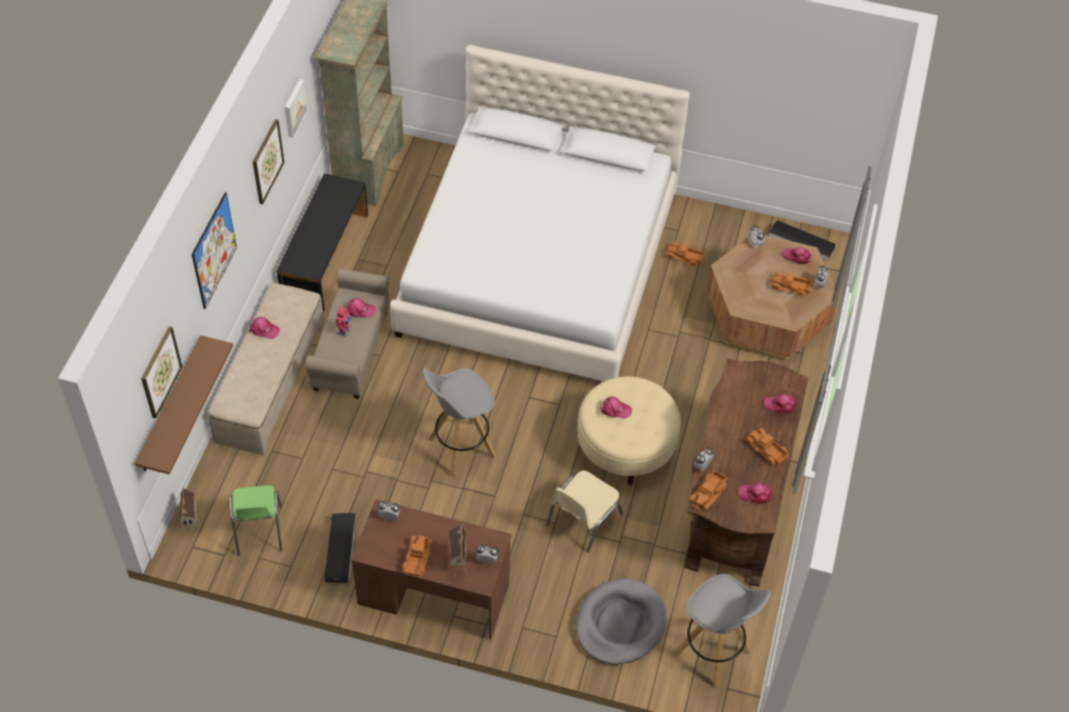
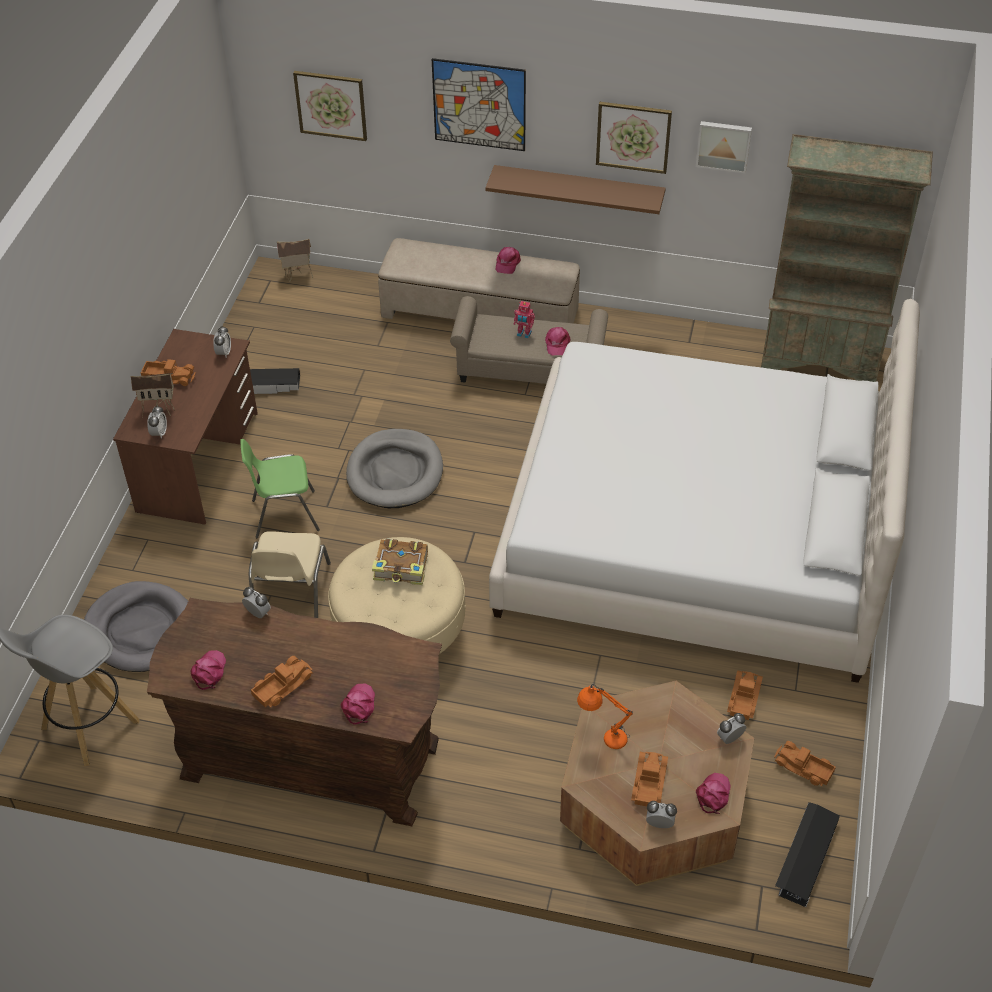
camera: 90 degrees right, 5 degrees down
brown shelf [134,335,233,474] -> brown shelf moved to [485,165,666,214]
green chair [229,485,282,556] -> green chair moved to [241,439,320,538]
black bench [276,173,368,313] -> none
grey stool [423,368,496,476] -> grey dog bed [346,429,443,508]
beige chair [546,470,623,553] -> beige chair turned 120 degrees counterclockwise [249,531,331,618]
pink cap [600,397,632,419] -> book [372,539,428,585]
toy truck [689,470,727,511] -> toy truck moved to [774,741,836,786]
none -> orange table lamp [577,684,633,749]

